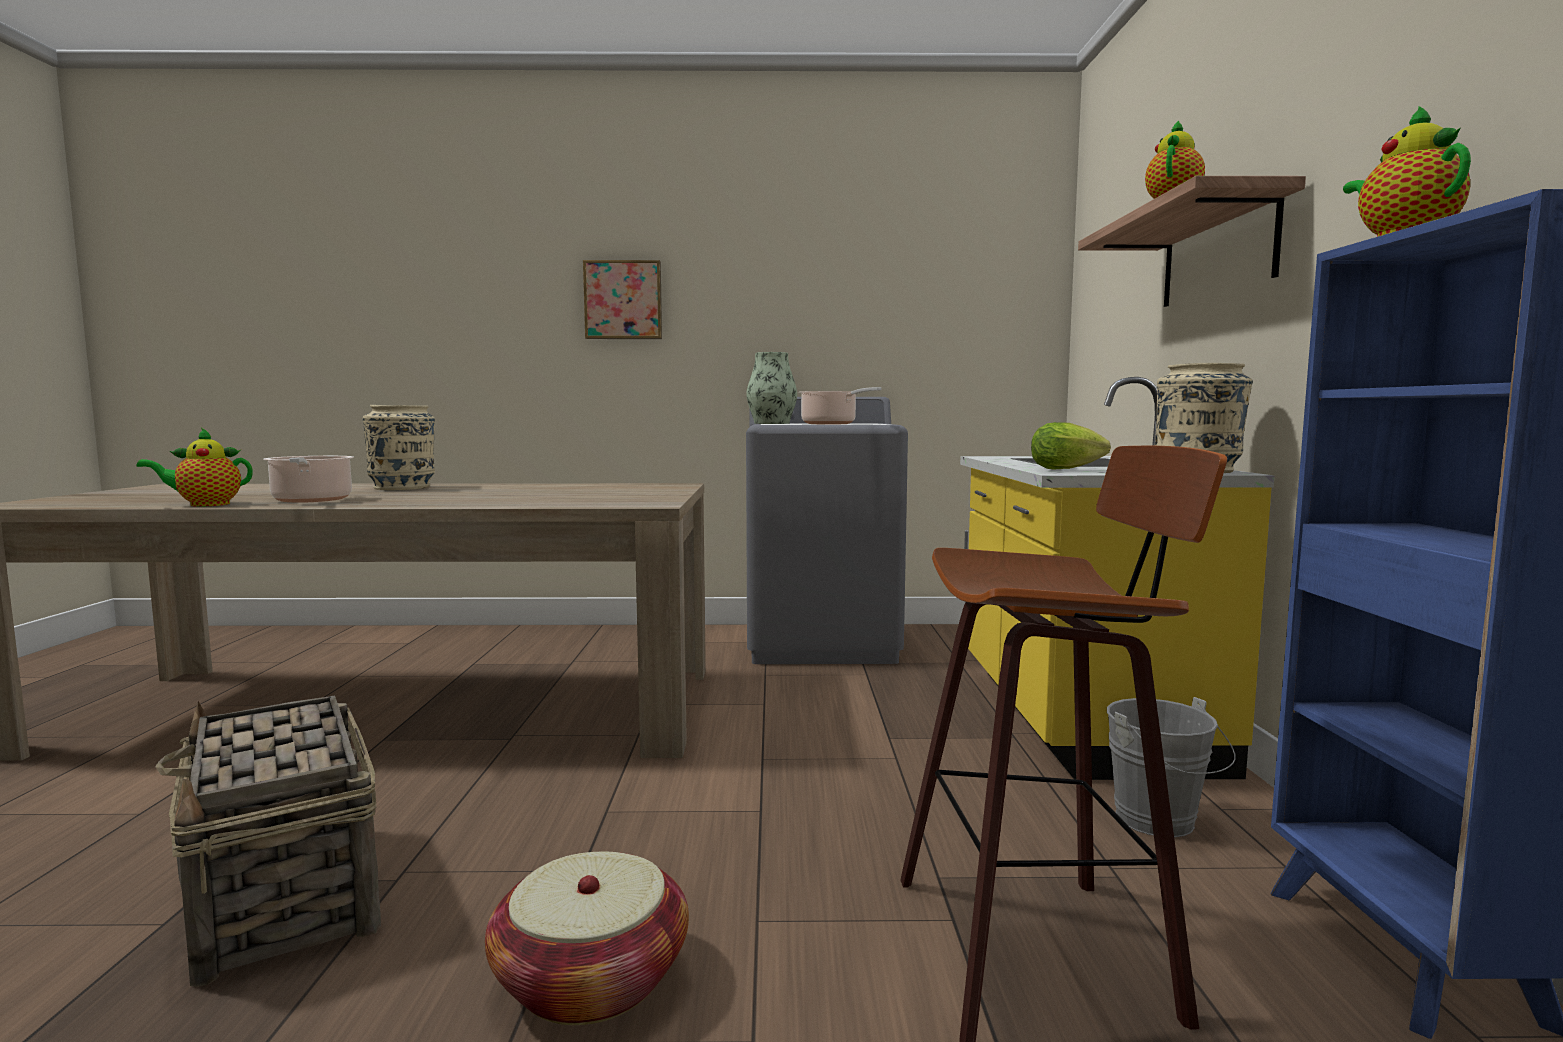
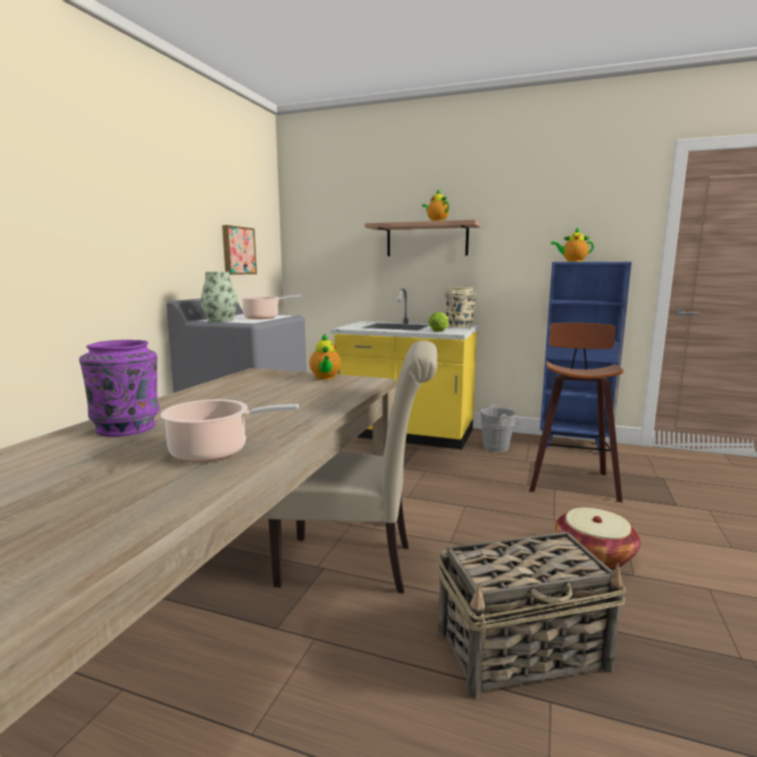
camera: 70 degrees left, 5 degrees up
teapot [137,428,253,507] -> teapot moved to [309,333,341,380]
beige vase [363,405,435,490] -> purple vase [79,340,160,437]
picture [583,260,662,339] -> picture moved to [222,225,257,275]
none -> beige chair [265,340,437,593]

